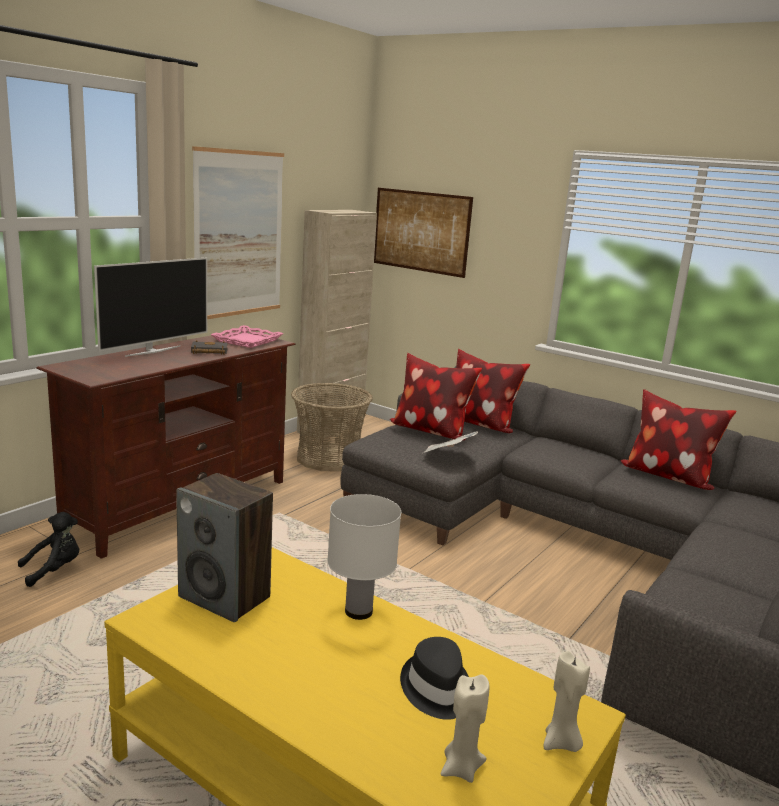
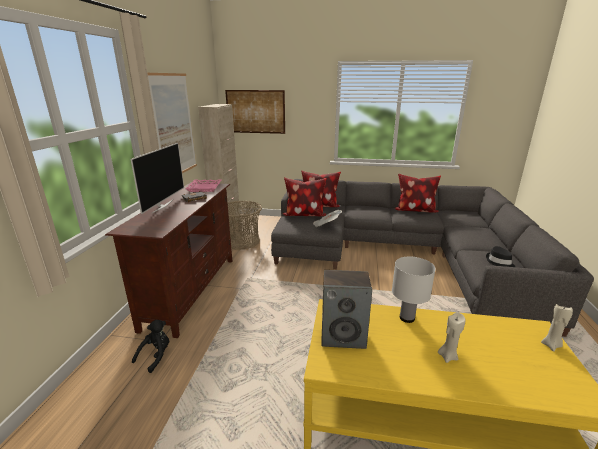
camera: 25 degrees left, 5 degrees up
black hat [400,637,469,720] -> black hat moved to [486,246,515,267]
beige candle [441,674,489,783] -> beige candle moved to [438,312,465,363]

